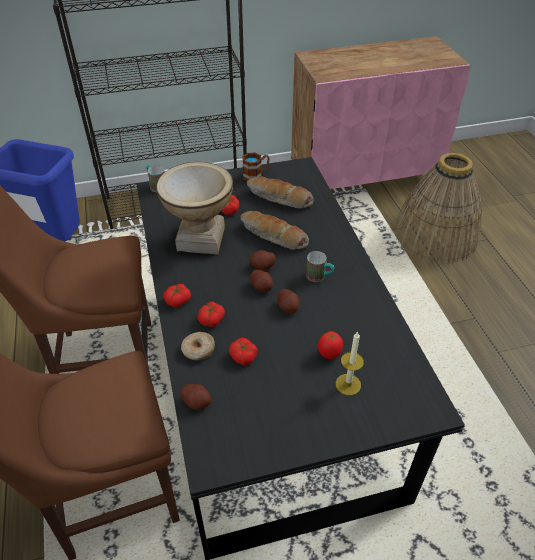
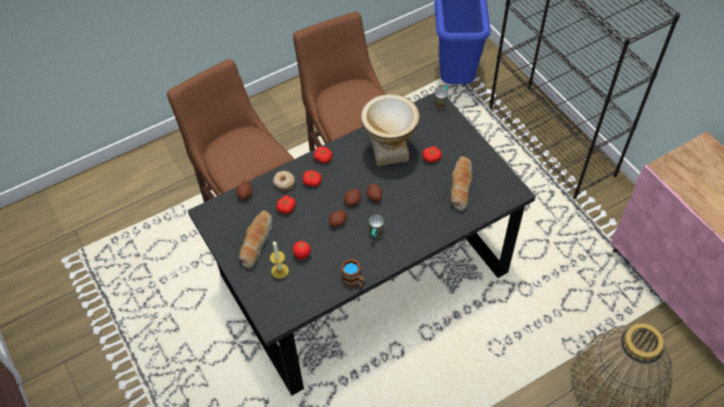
camera: 75 degrees right, 10 degrees up
bread [240,211,309,250] -> bread moved to [239,210,272,269]
mug [242,152,270,181] -> mug moved to [341,259,365,287]

